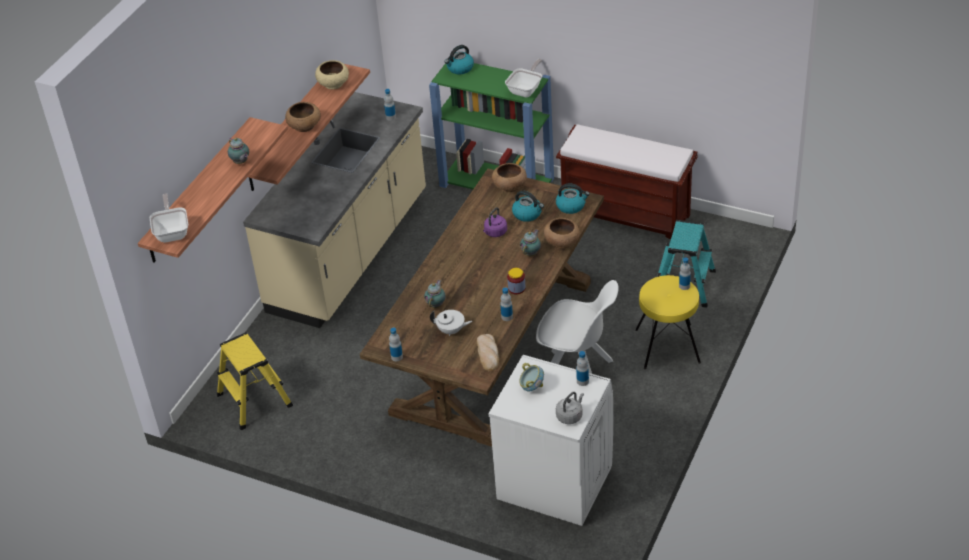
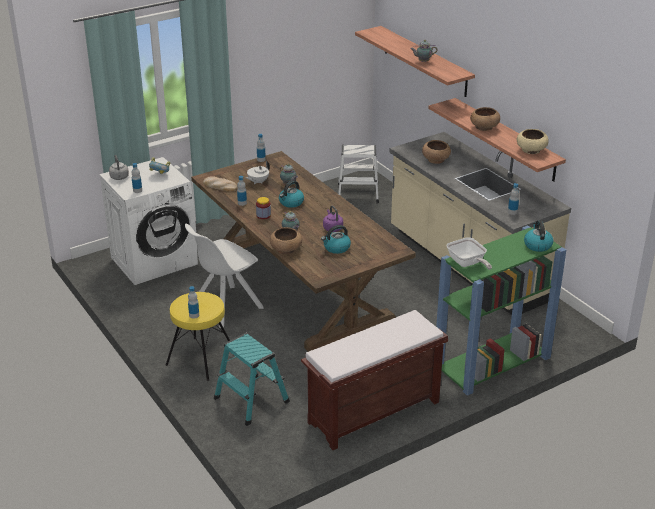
camera: 120 degrees right, 10 degrees down
frying pan [150,193,188,242] -> none
yellow step ladder [216,332,293,430] -> white step ladder [338,145,379,203]
brown bowl [492,163,527,192] -> brown bowl moved to [422,140,451,164]
kettle [556,184,590,214] -> kettle moved to [279,180,304,208]

